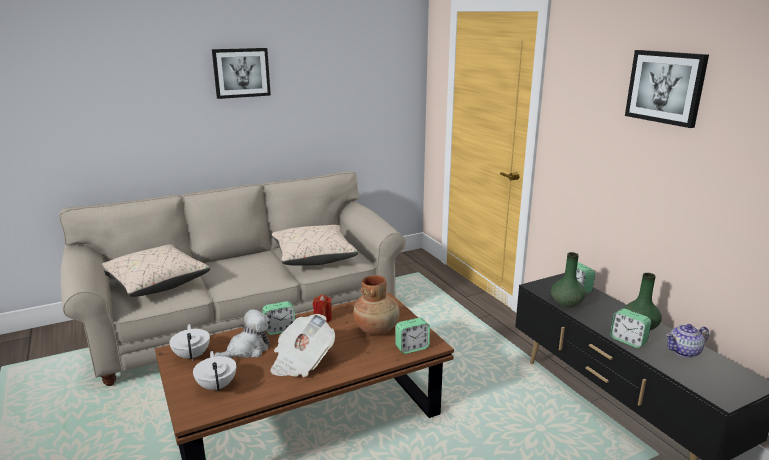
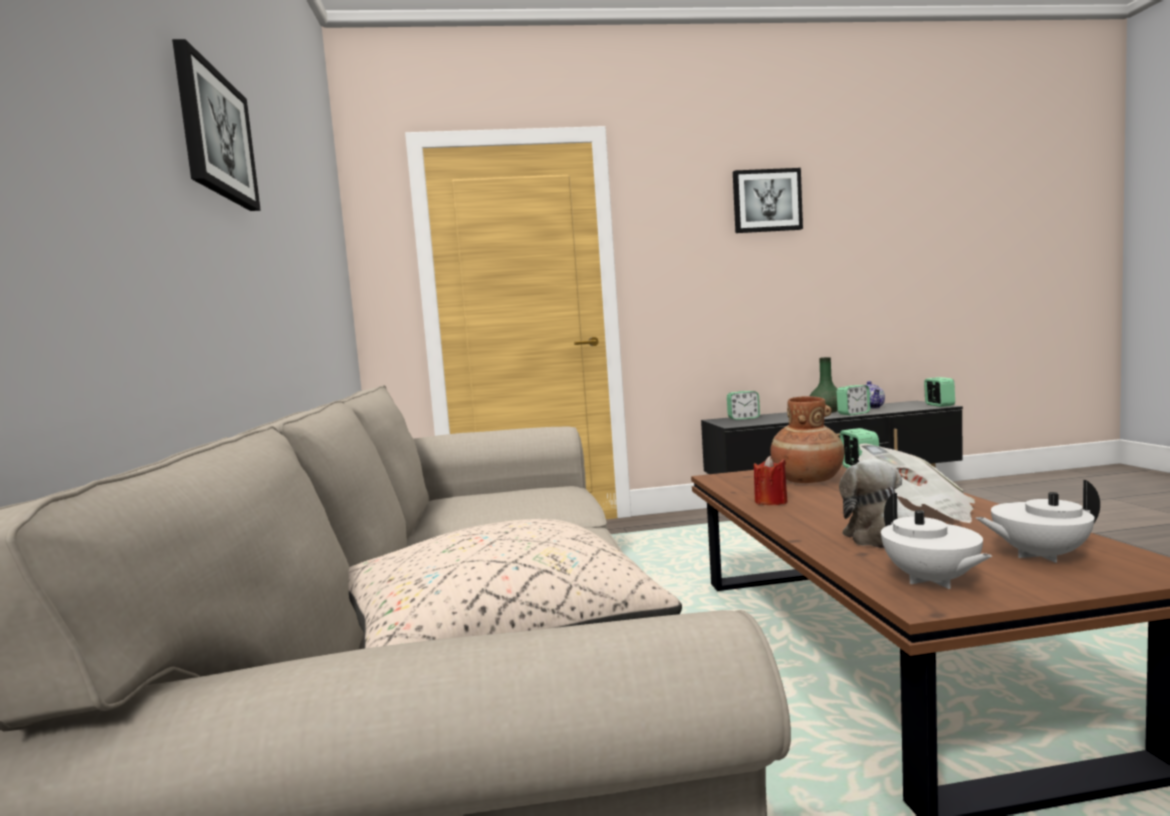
camera: 70 degrees left, 15 degrees down
white teapot [169,324,210,361] -> white teapot turned 105 degrees counterclockwise [881,493,992,589]
alarm clock [262,301,296,335] -> alarm clock moved to [924,377,955,407]
beige pillow [272,225,358,266] -> none
green vase [551,252,586,307] -> none

